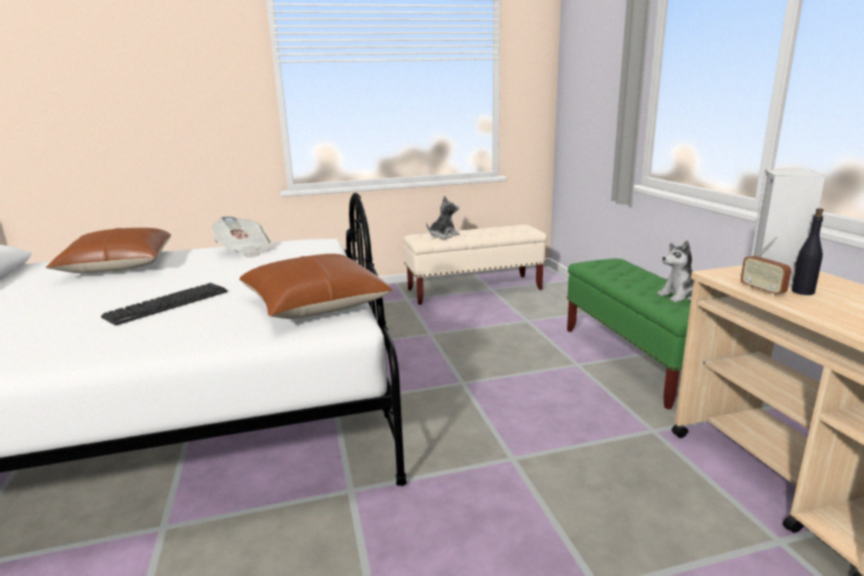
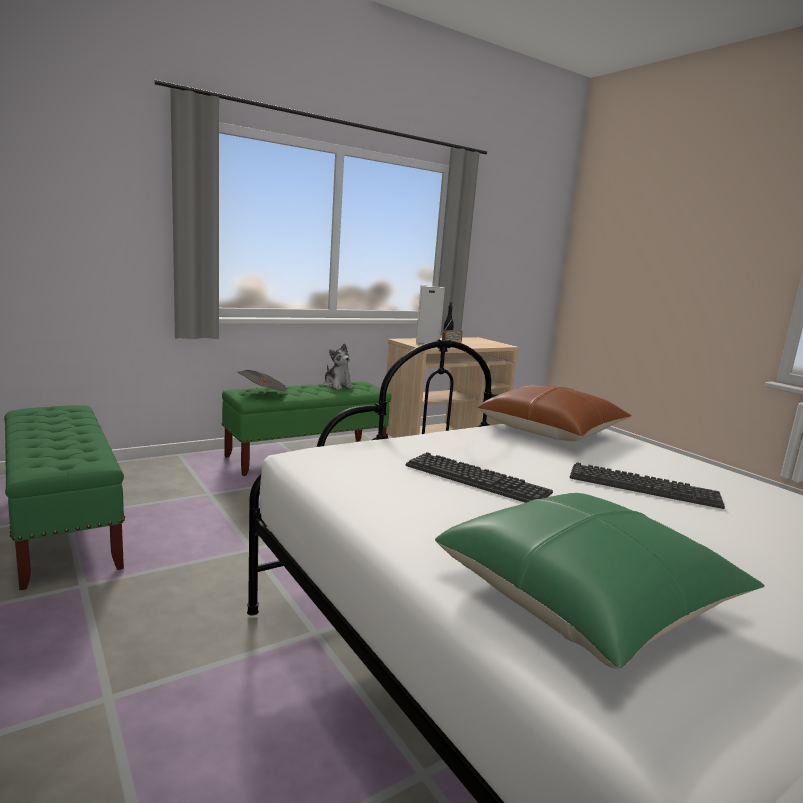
camera: 110 degrees left, 5 degrees down
brown pillow [46,228,171,273] -> green pillow [435,493,765,669]
newspaper [211,216,273,258] -> newspaper moved to [237,370,287,391]
beige bench [403,225,547,305] -> green bench [4,405,125,590]
plush toy [426,196,460,238] -> none
none -> keyboard [405,452,553,503]

